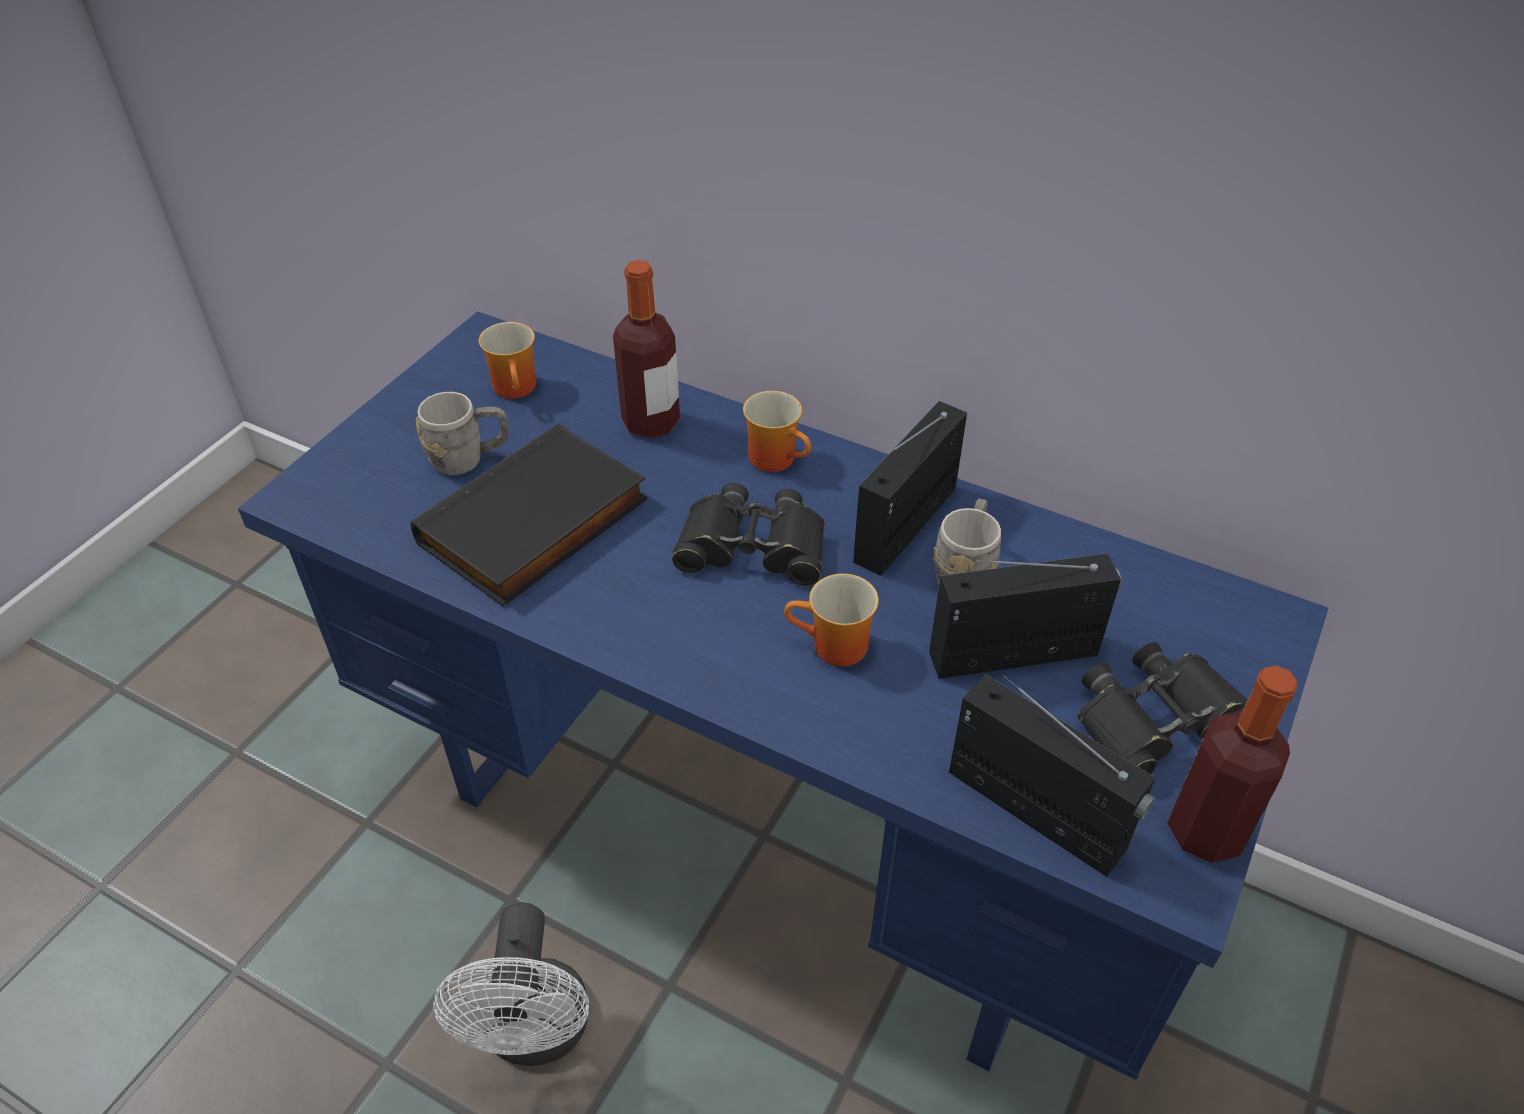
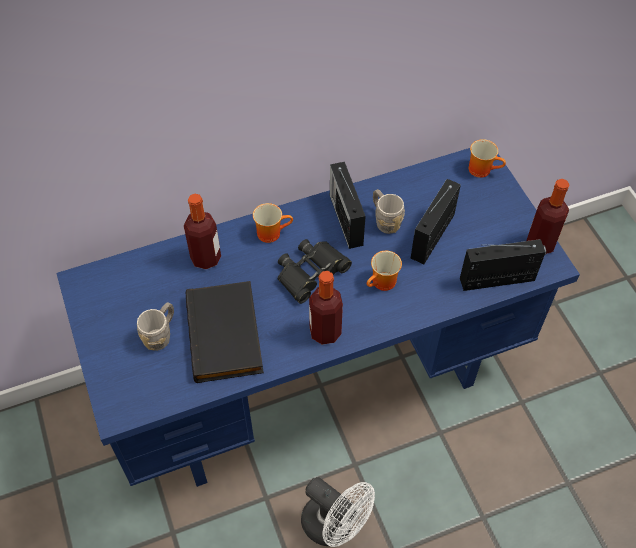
camera: 50 degrees left, 10 degrees up
mug [478,322,536,399] -> mug moved to [469,139,506,178]
black binoculars [1078,642,1248,774] -> none
none -> bottle [309,271,343,345]

